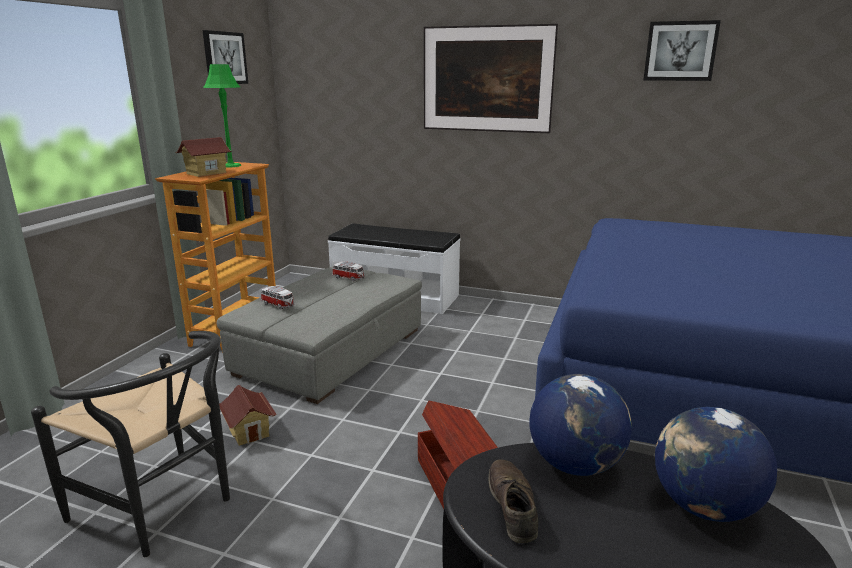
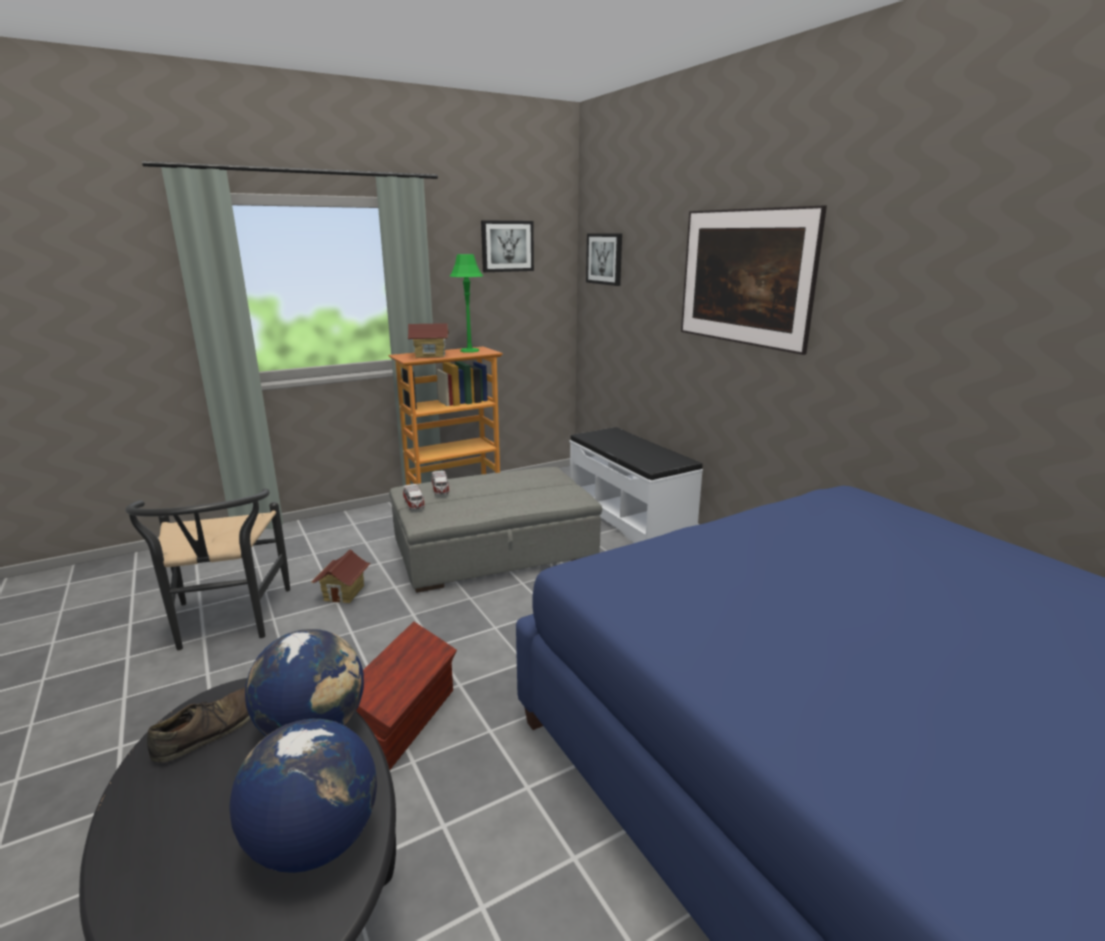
camera: 40 degrees right, 0 degrees up
toy car [332,262,365,282] -> toy car moved to [403,484,425,510]
picture [643,20,721,81] -> picture moved to [586,234,622,286]

